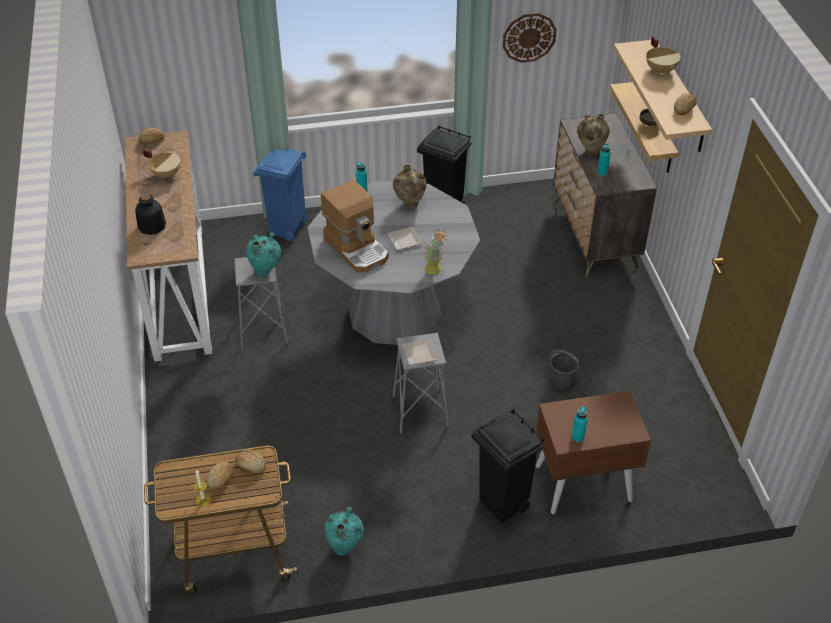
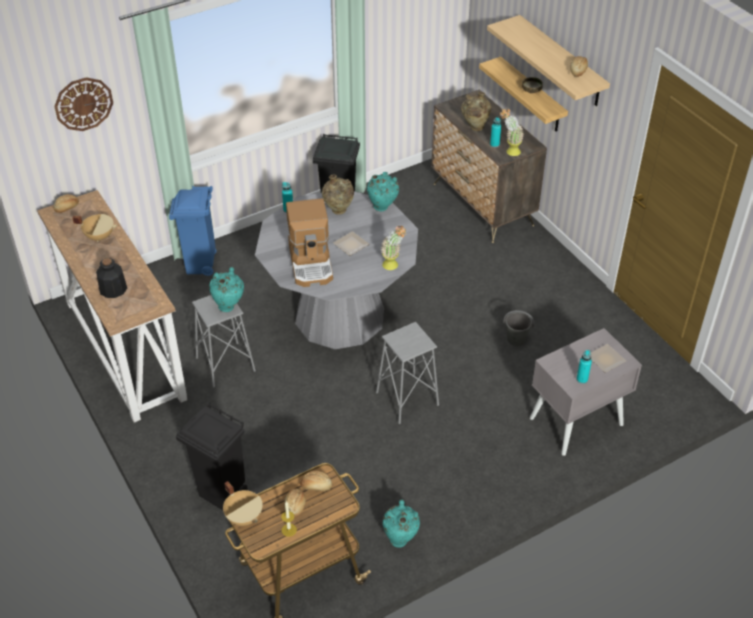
camera: 20 degrees left, 0 degrees up
coffee machine [321,180,389,272] -> coffee machine turned 45 degrees clockwise [286,198,333,287]
plate [402,339,438,365] -> plate moved to [591,344,626,373]
black trash can [472,408,544,523] -> black trash can moved to [176,403,248,510]
wall clock [503,13,557,63] -> wall clock moved to [54,77,113,131]
brown nightstand [535,391,651,514] -> grey nightstand [530,328,642,456]
beige cooking pot [646,36,681,75] -> beige cooking pot moved to [223,481,263,526]
none -> turquoise vase [367,172,399,211]
none -> potted plant [500,108,524,156]

